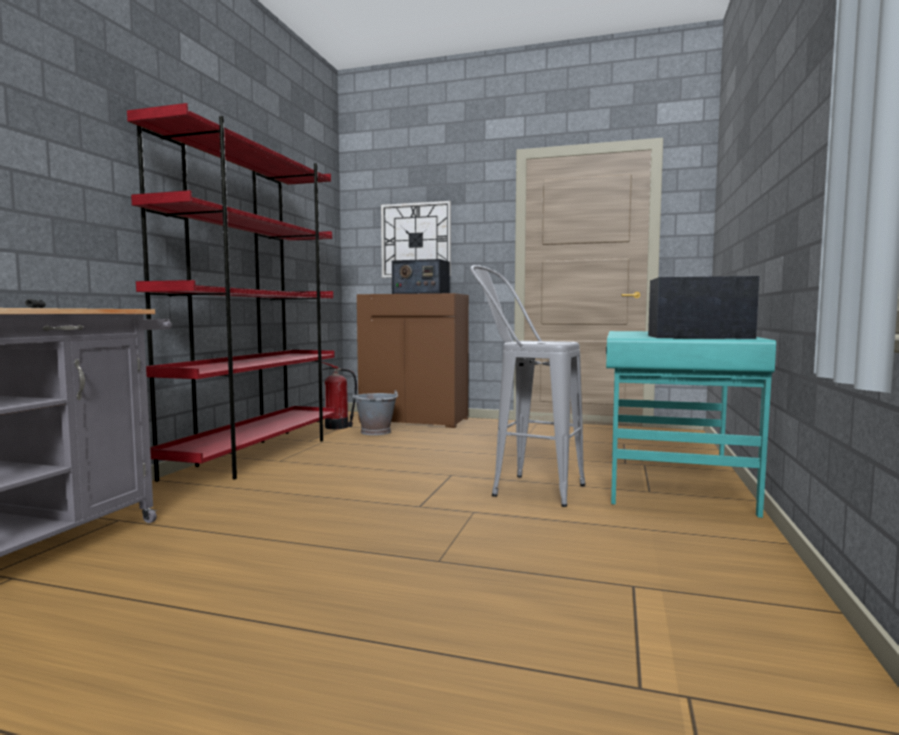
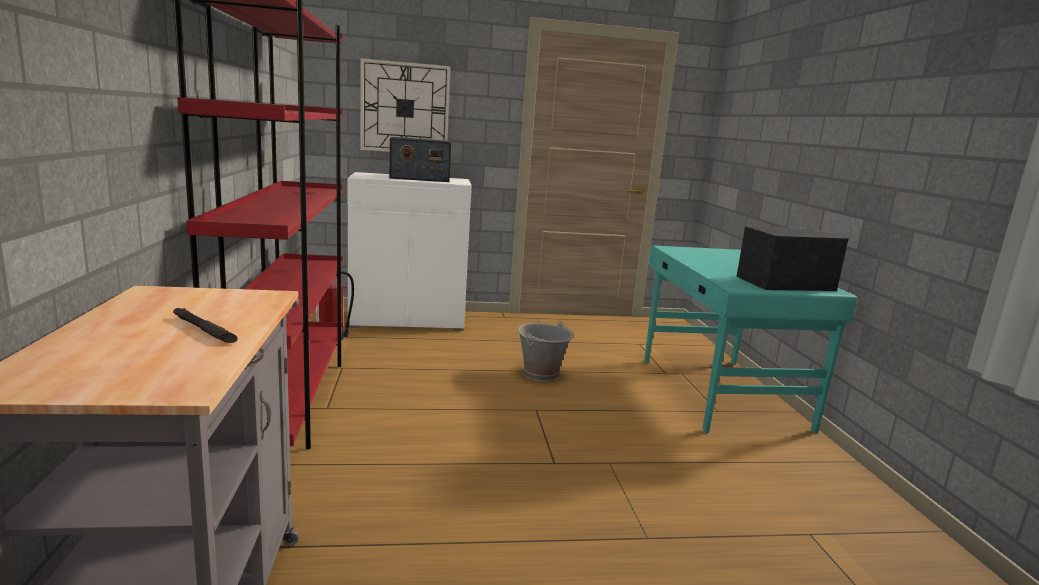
camera: 25 degrees left, 10 degrees up
grey bucket [353,390,398,435] -> grey bucket moved to [518,321,573,382]
brown cabinet [357,293,469,428] -> white cabinet [348,172,472,331]
grey stool [470,265,585,507] -> none

